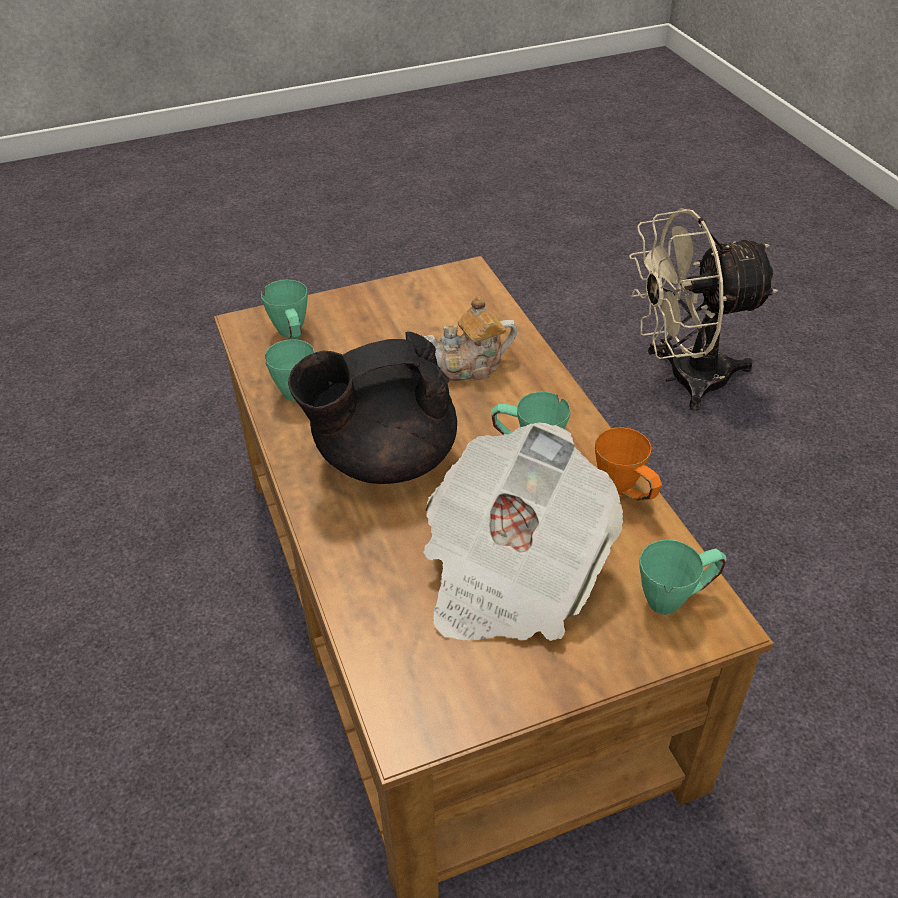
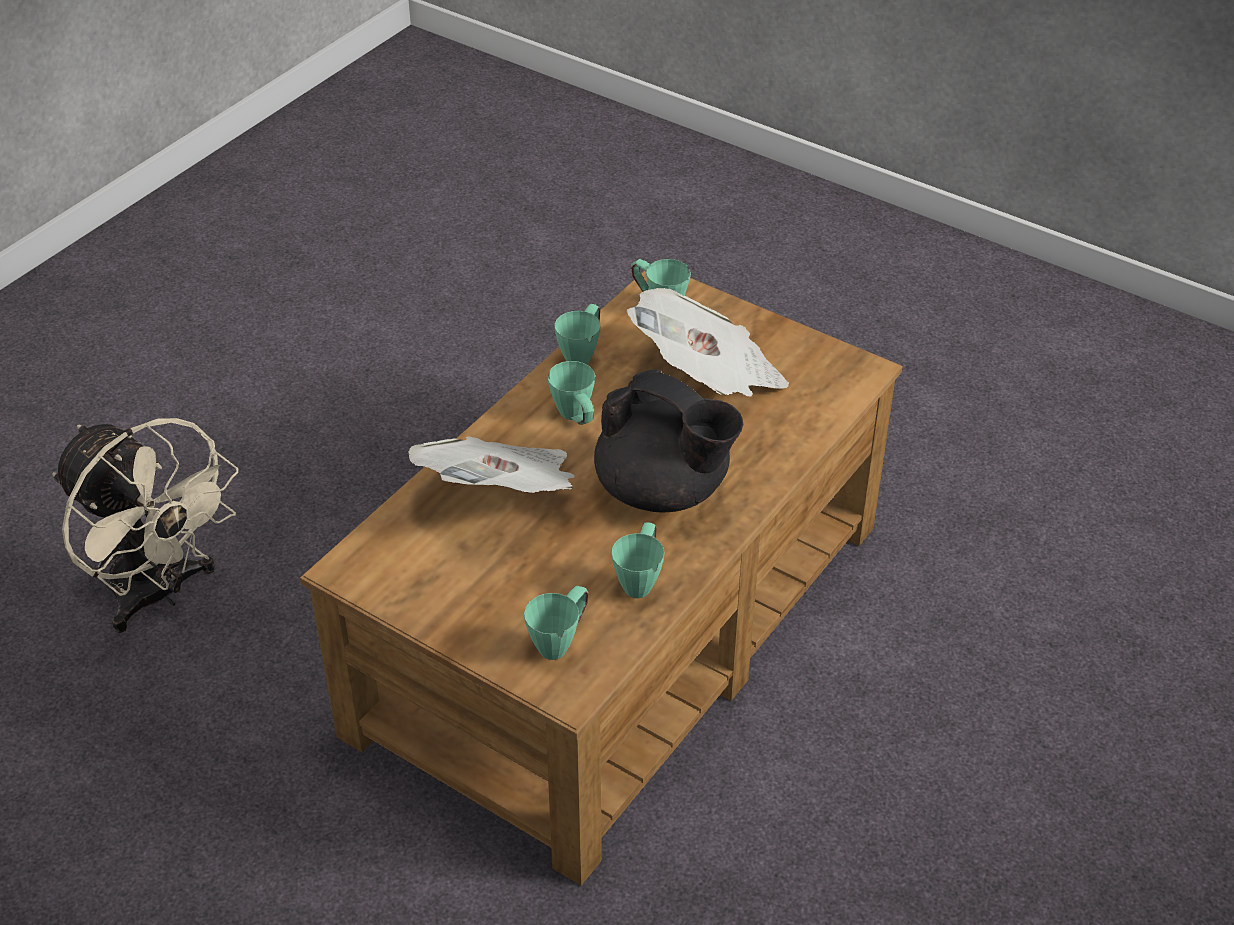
camera: 125 degrees left, 0 degrees up
teapot [424,296,517,381] -> newspaper [408,436,575,493]
orange mug [595,427,662,501] -> green mug [554,304,601,365]

